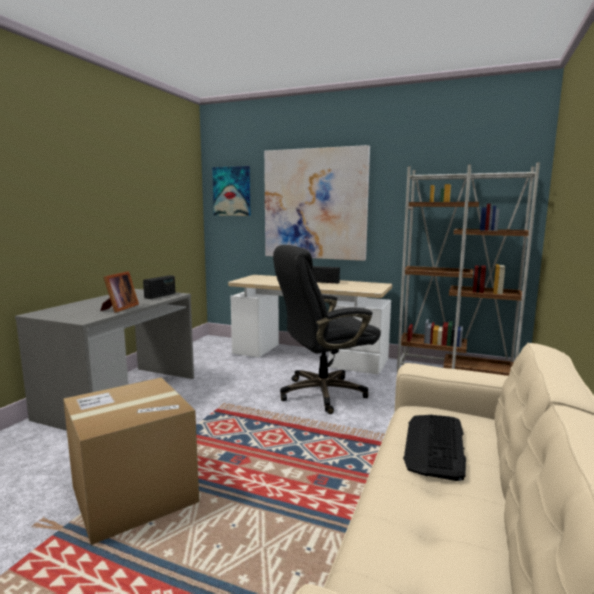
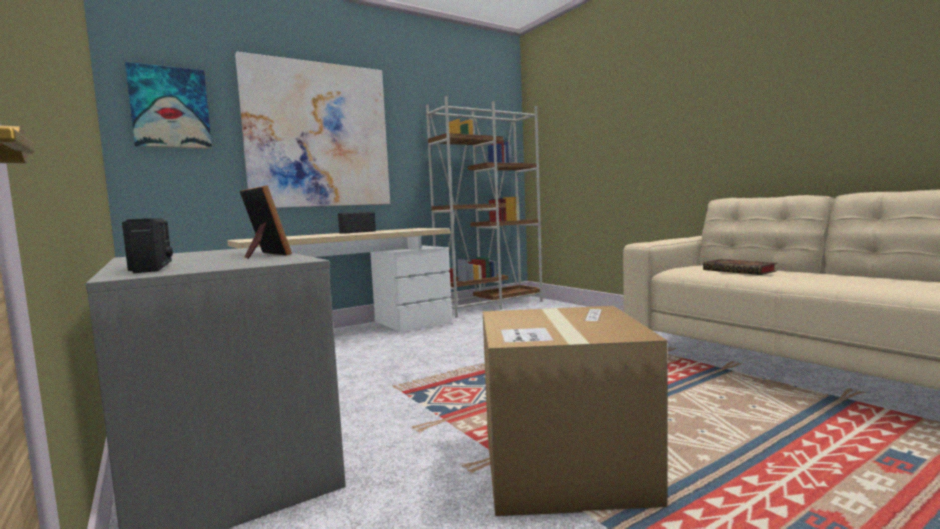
camera: 55 degrees left, 5 degrees down
radio [143,275,175,299] -> radio moved to [122,218,173,273]
black office chair [273,245,381,414] -> none
keyboard [403,415,466,481] -> book [703,259,777,275]

